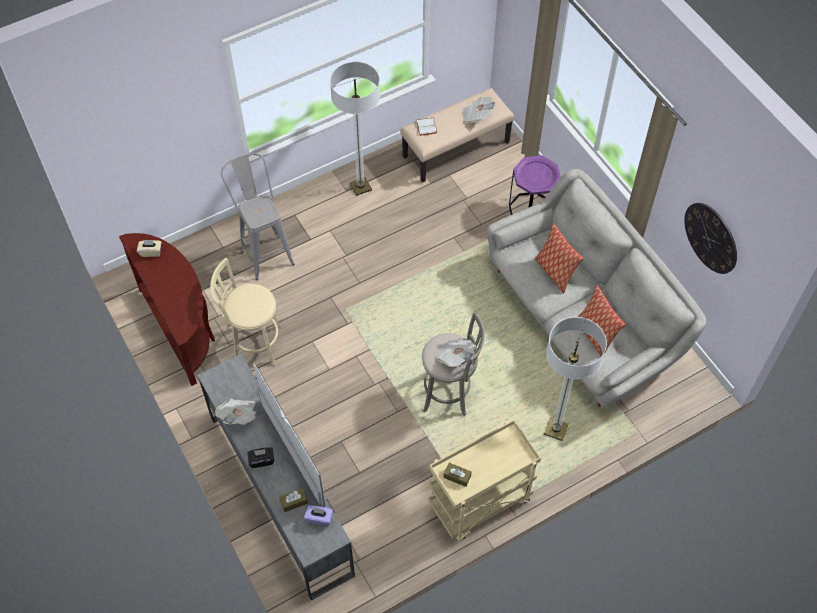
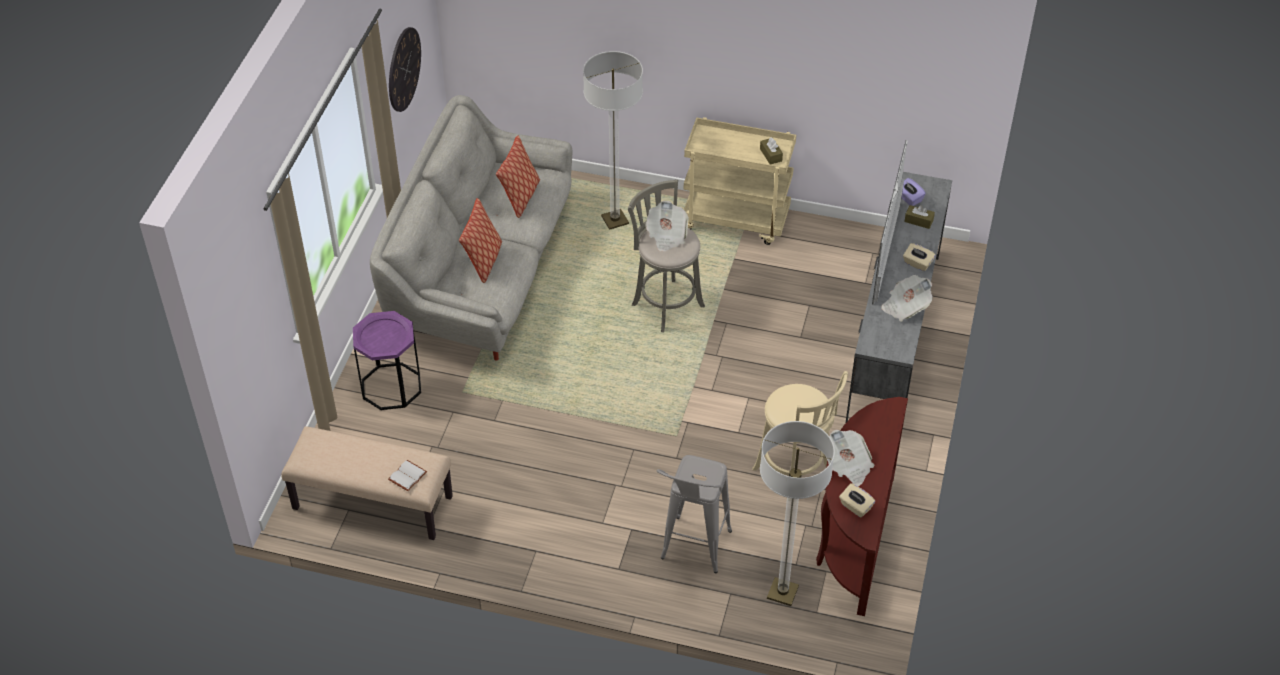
camera: 135 degrees left, 10 degrees down
black tissue box [248,447,275,468] -> beige tissue box [903,243,935,271]
floor lamp [330,61,380,196] -> floor lamp moved to [760,421,835,606]
newspaper [461,97,496,123] -> newspaper moved to [827,429,874,486]

